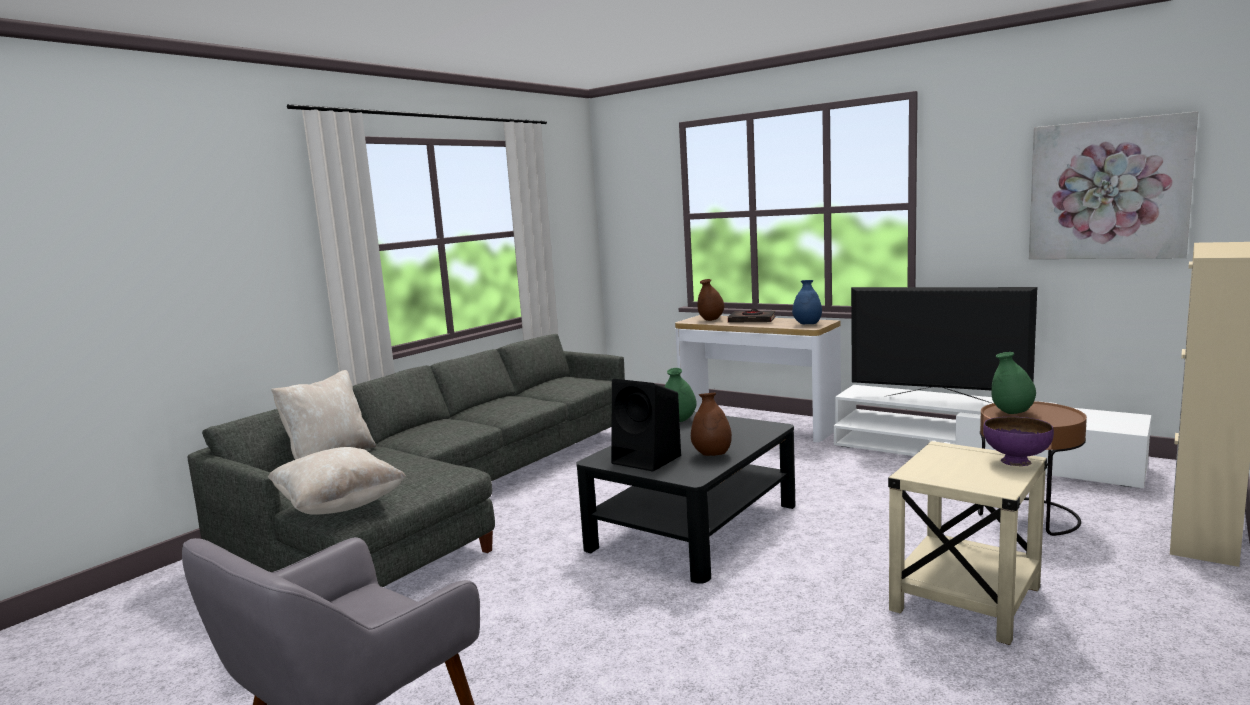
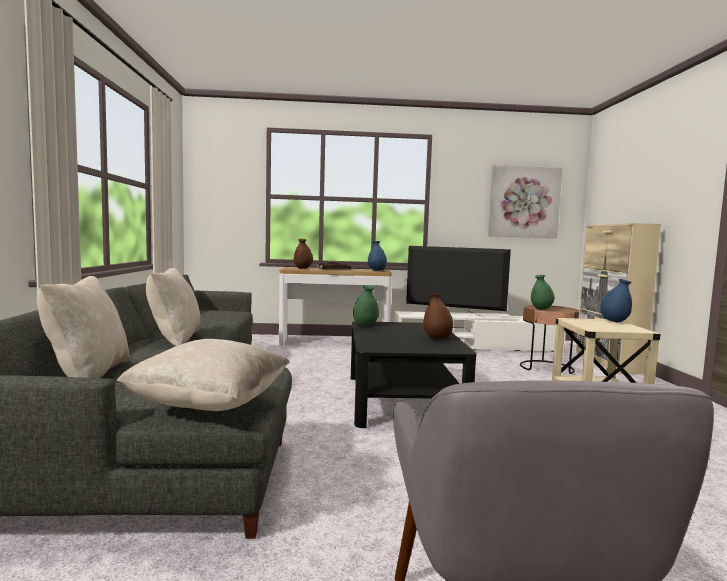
camera: 40 degrees left, 5 degrees down
black speaker [611,379,681,472] -> none
television [851,287,1037,403] -> television turned 150 degrees counterclockwise [406,246,511,316]
purple bowl [983,417,1054,466] -> blue vase [600,279,632,323]
none -> beige pillow [146,268,200,346]

